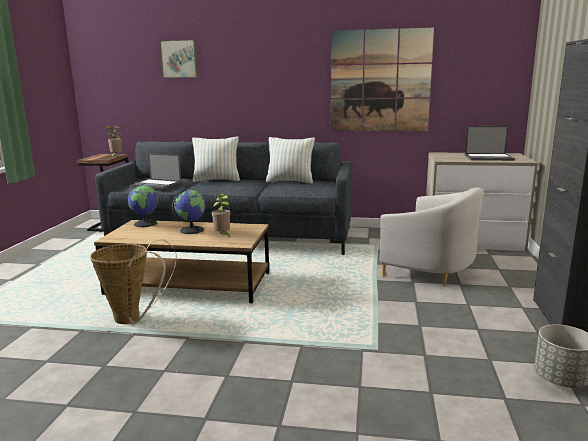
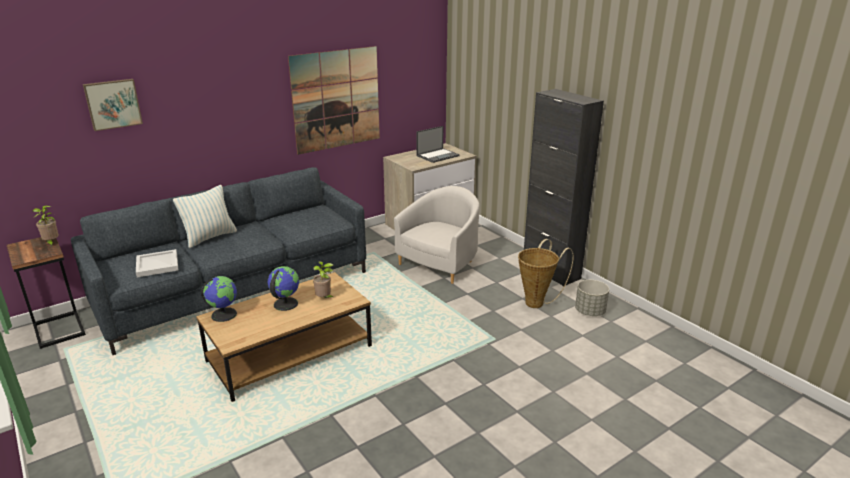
camera: 45 degrees left, 10 degrees up
basket [90,239,177,324] -> basket moved to [518,239,574,308]
laptop [131,153,182,189] -> white tray [136,249,179,277]
pillow [266,137,315,184] -> none
white armchair [379,188,483,286] -> white armchair turned 45 degrees counterclockwise [394,186,480,284]

